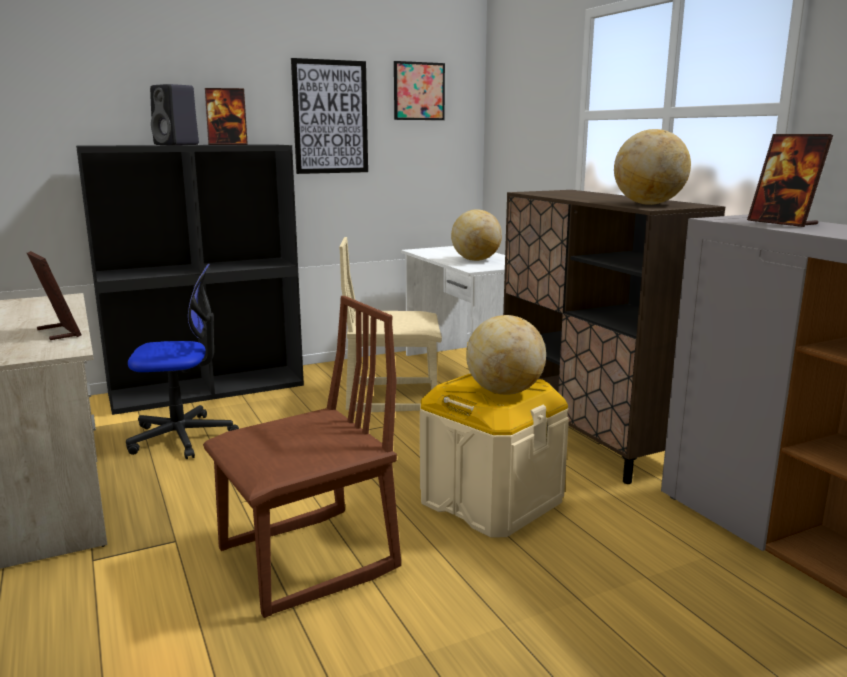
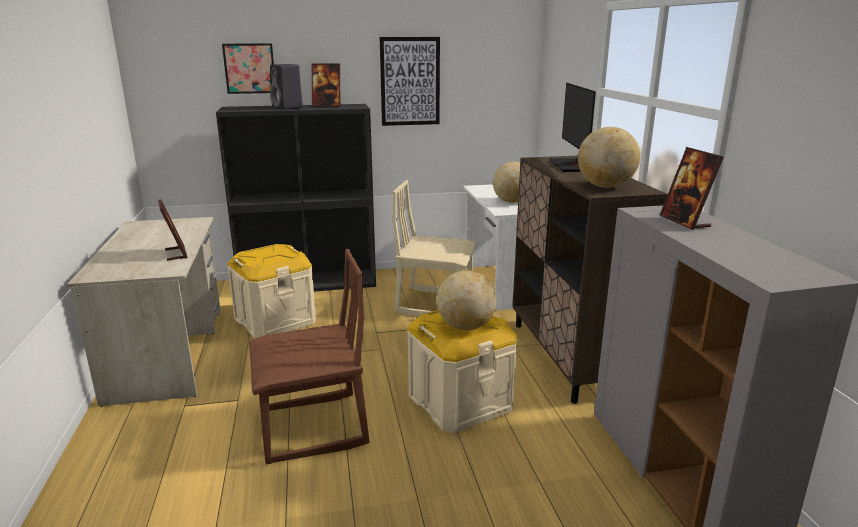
camera: 15 degrees right, 5 degrees up
office chair [126,264,239,459] -> beige storage box [228,244,316,338]
picture [394,61,445,120] -> picture moved to [222,43,274,94]
none -> monitor [549,83,596,172]

